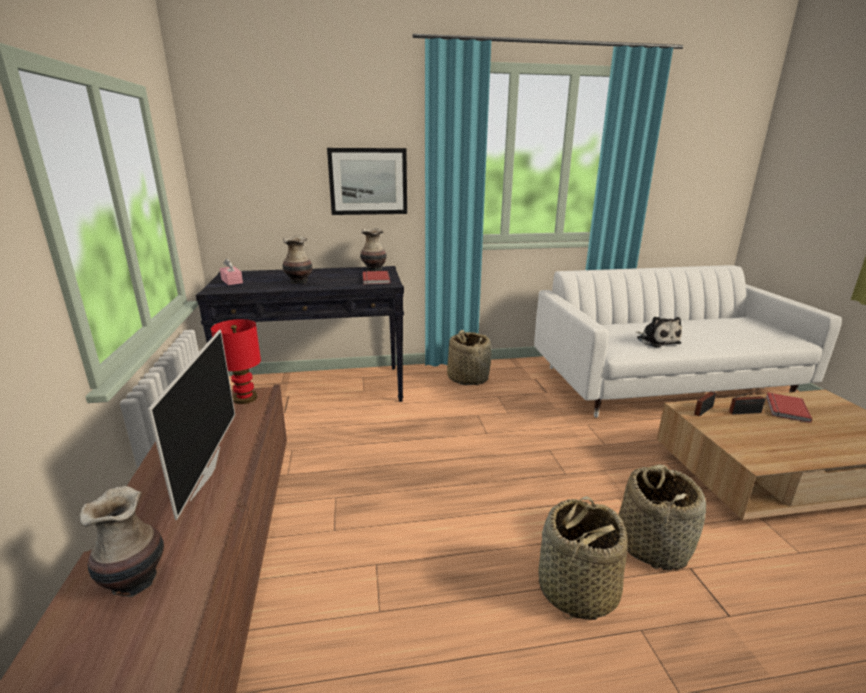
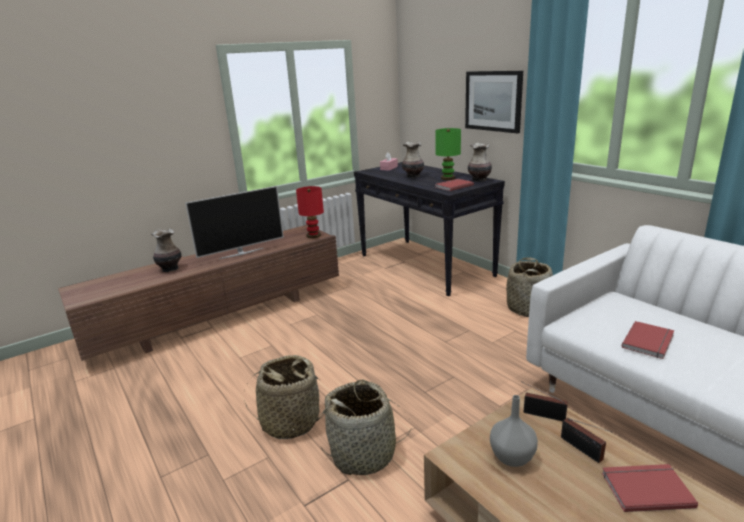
camera: 65 degrees right, 0 degrees up
plush toy [636,317,682,347] -> red book [622,321,674,359]
none -> green table lamp [435,128,461,180]
none -> grey vase [490,395,538,467]

